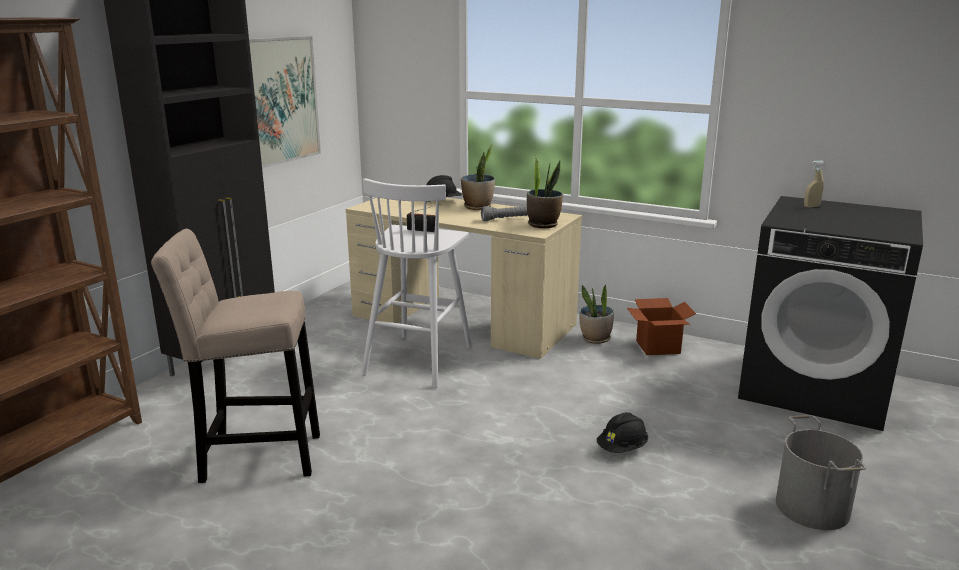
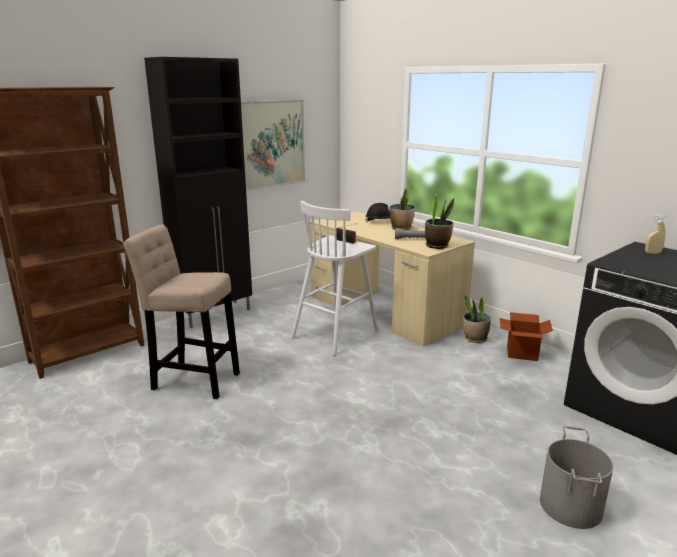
camera: 20 degrees right, 0 degrees up
black hard hat [597,412,648,453] -> none

